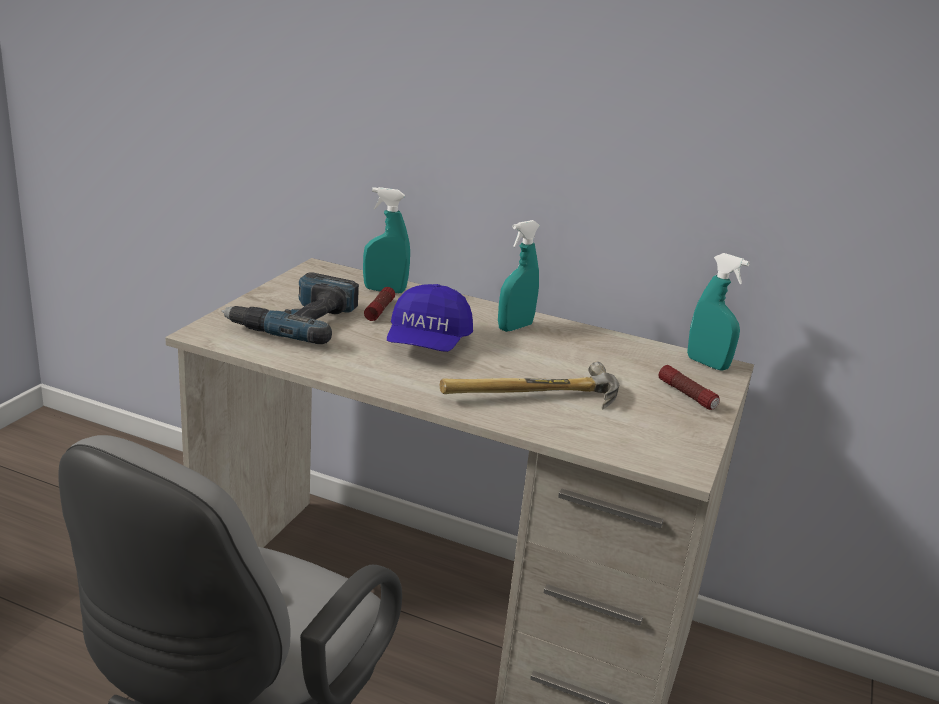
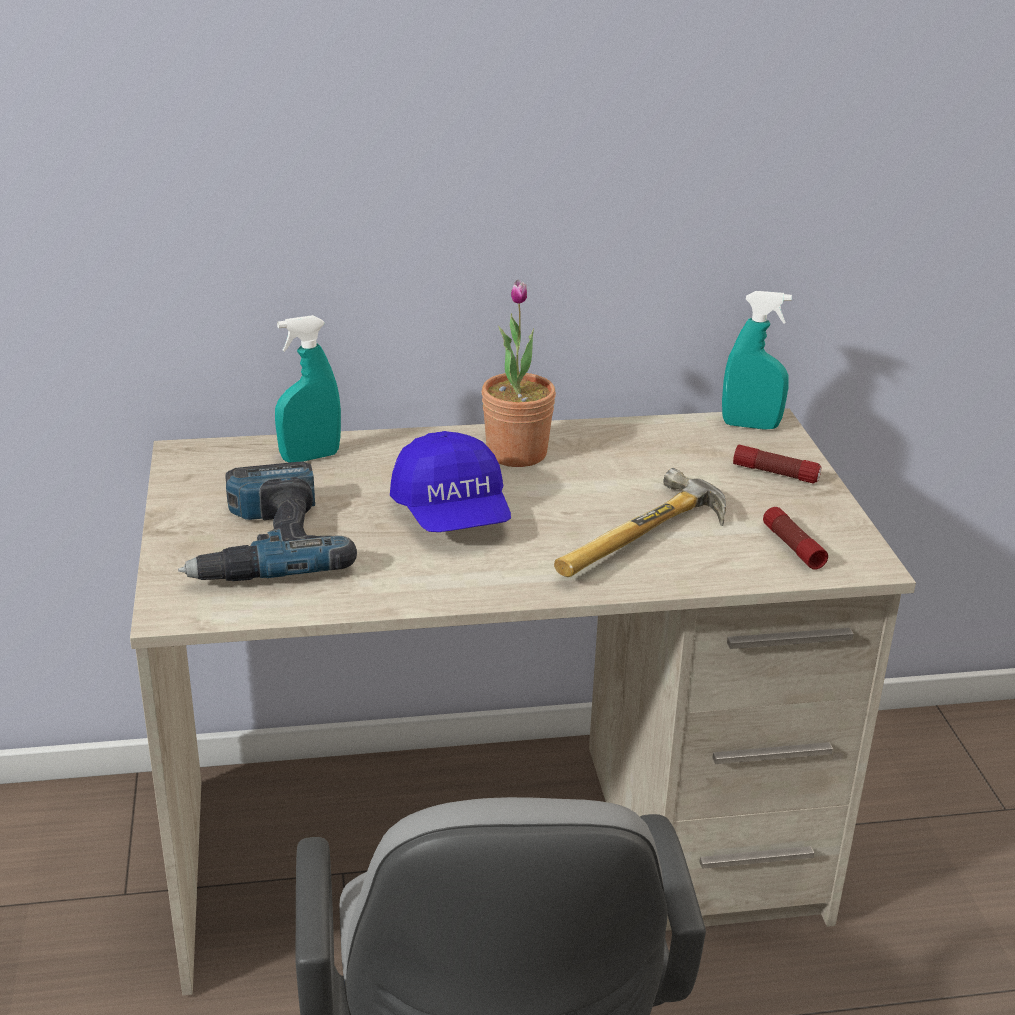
camera: 30 degrees left, 5 degrees up
flashlight [364,287,395,321] -> flashlight moved to [763,507,828,570]
turquoise spray bottle [498,220,540,332] -> potted plant [482,280,556,467]

